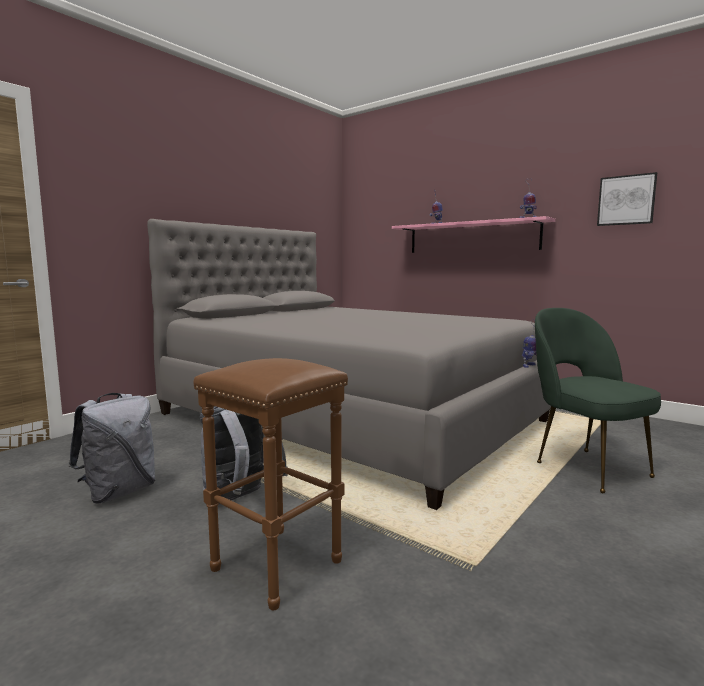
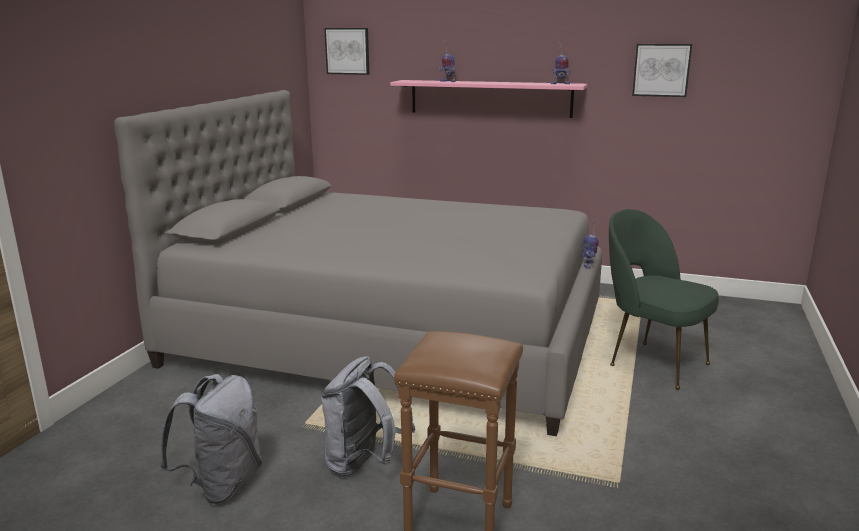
camera: 20 degrees left, 10 degrees up
none -> picture [324,28,369,75]

